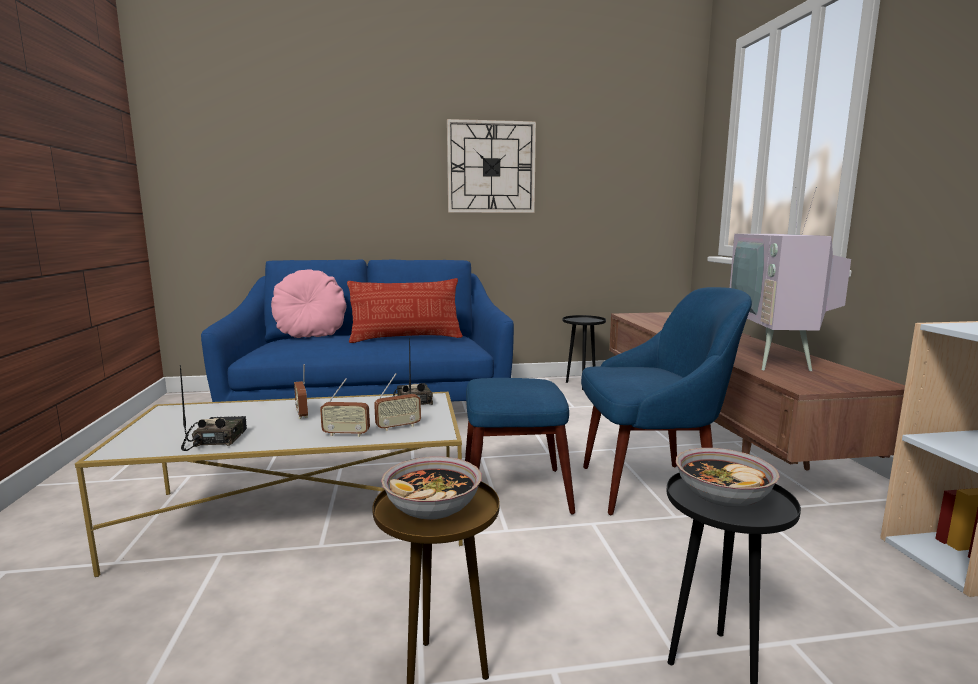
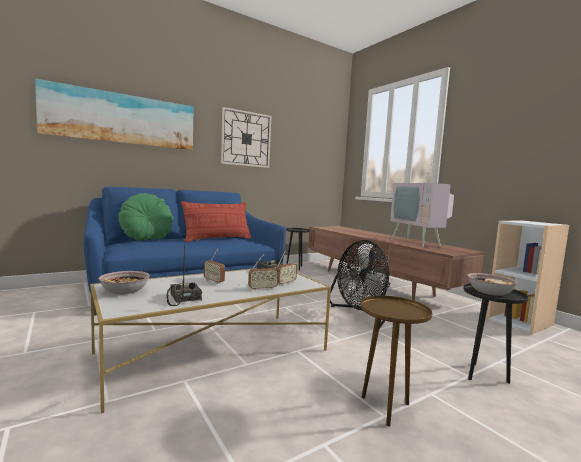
camera: 25 degrees left, 5 degrees down
pink pillow [271,269,346,338] -> green pillow [118,193,173,241]
bowl [381,457,482,520] -> bowl moved to [99,271,150,294]
blue armchair [465,287,752,515] -> black fan [330,240,391,328]
none -> picture [35,78,193,150]

